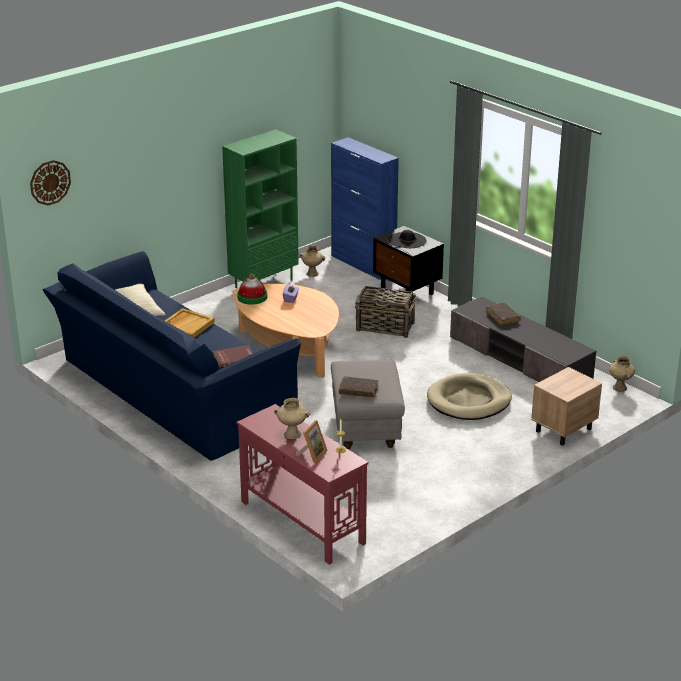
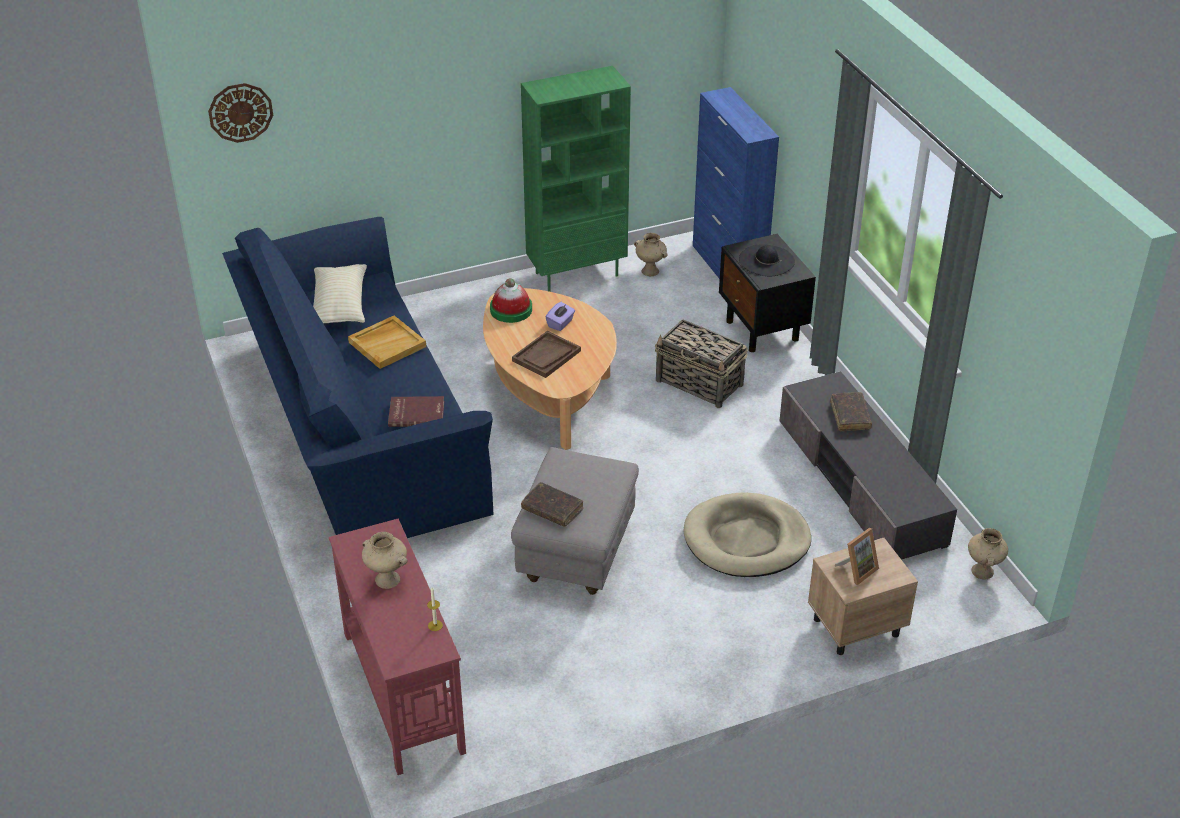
camera: 20 degrees right, 10 degrees up
picture frame [296,420,328,463] -> picture frame moved to [835,528,879,585]
none -> brown tray [512,331,581,378]

